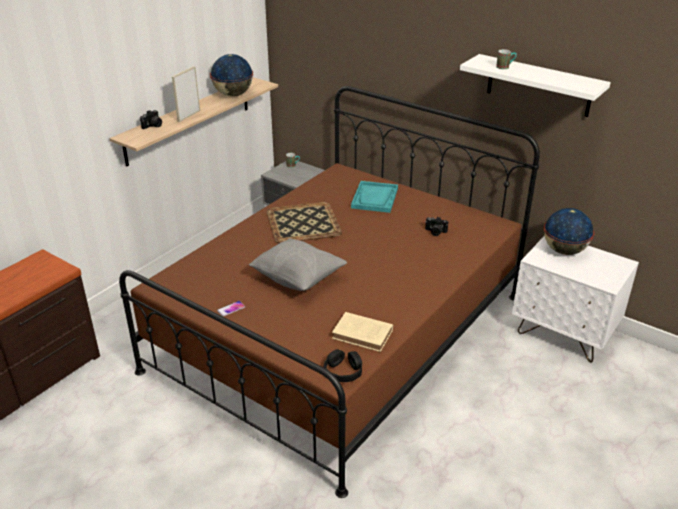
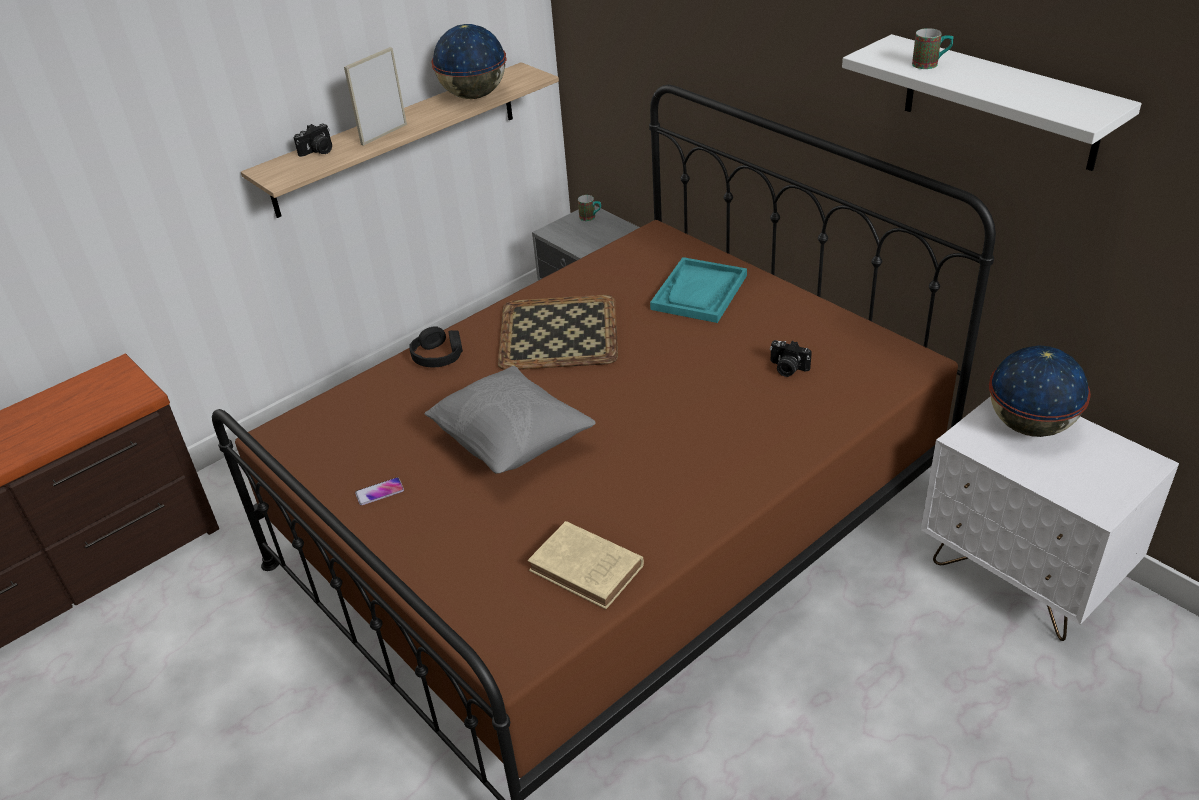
camera: 15 degrees right, 5 degrees up
black headphones [324,349,362,382] -> black headphones moved to [409,326,463,367]

